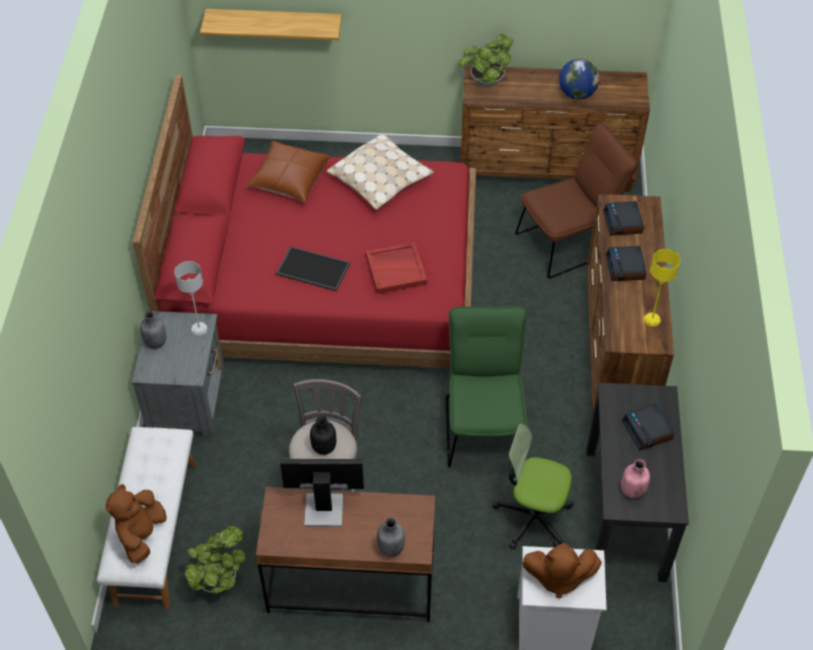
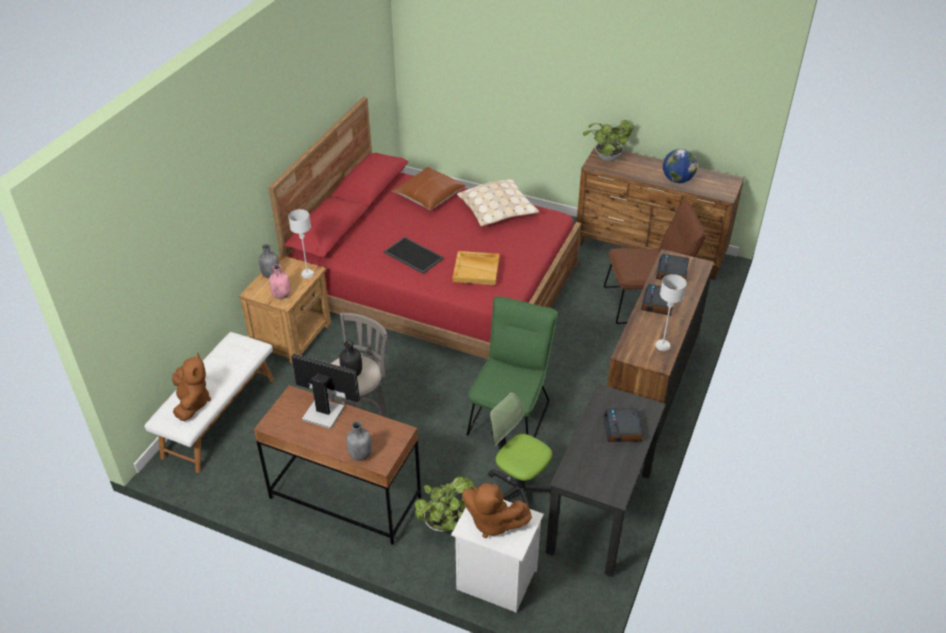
camera: 20 degrees right, 10 degrees down
brown plush toy [106,484,167,564] -> brown plush toy turned 135 degrees clockwise [172,353,211,421]
grey nightstand [132,311,225,437] -> brown nightstand [239,254,331,363]
potted plant [184,525,246,593] -> potted plant moved to [415,477,475,532]
shelf [200,9,342,40] -> none
red tray [366,242,427,294] -> beige tray [453,251,500,285]
pink bottle [621,459,650,499] -> pink bottle moved to [269,264,291,299]
yellow table lamp [644,249,680,326] -> grey table lamp [655,274,687,351]

